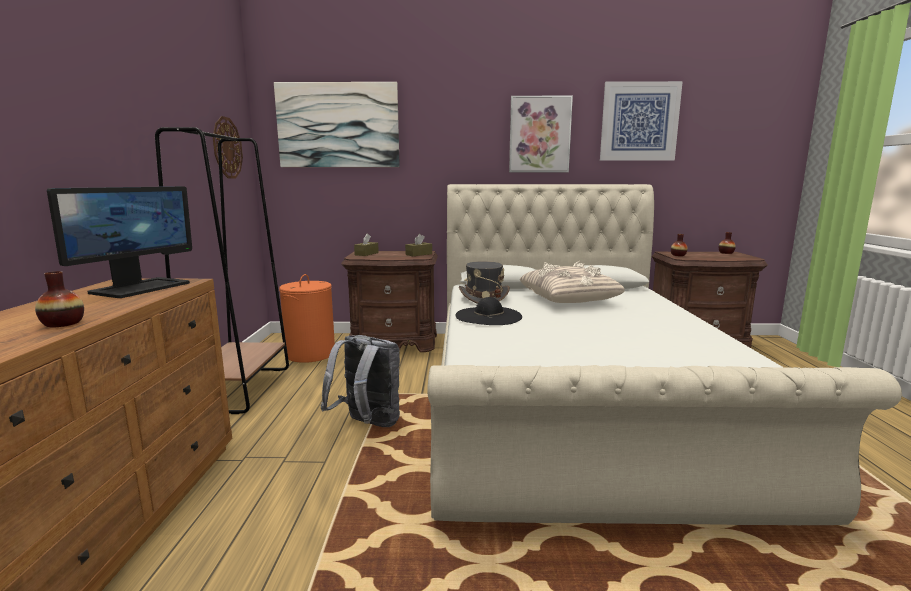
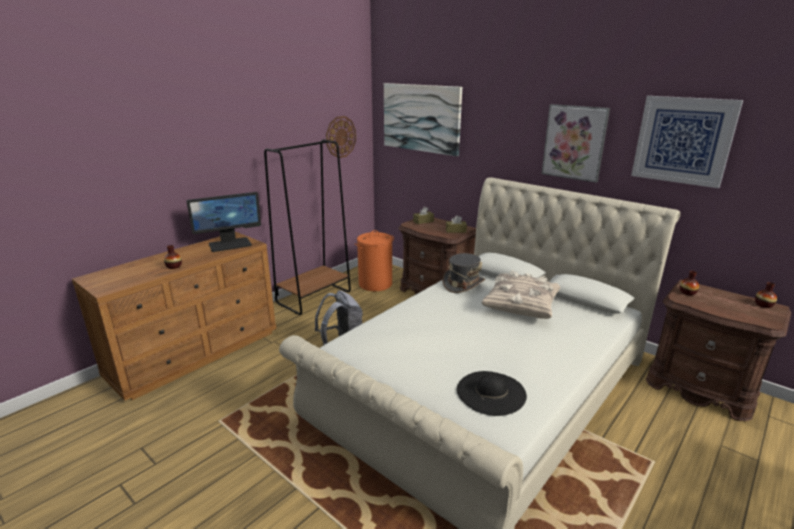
camera: 40 degrees right, 10 degrees up
black hat [456,297,522,325] -> black hat moved to [457,371,527,416]

